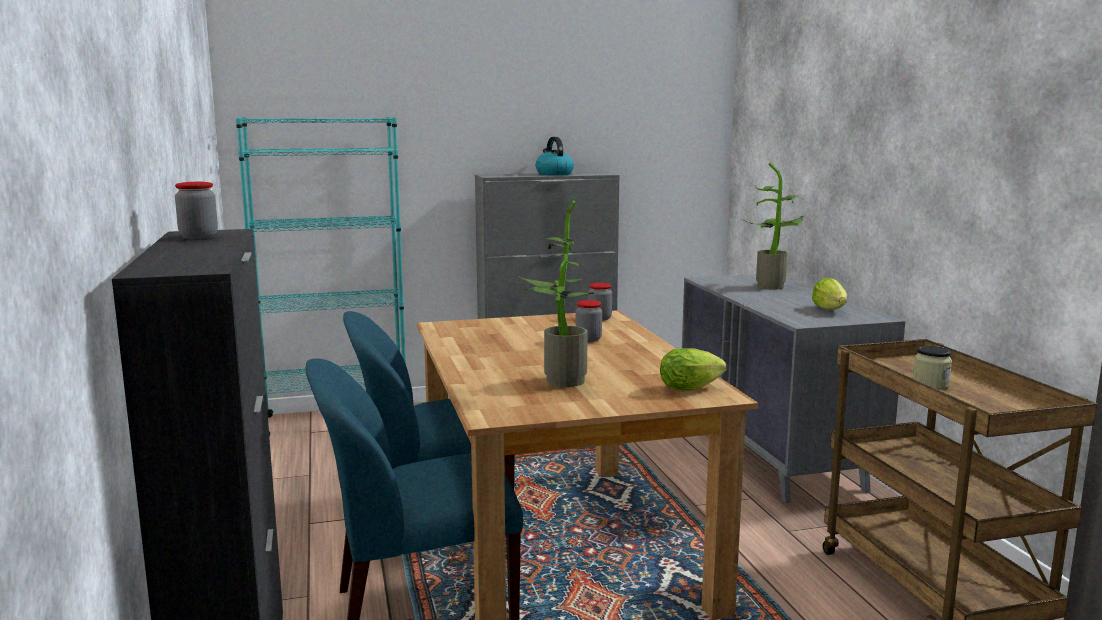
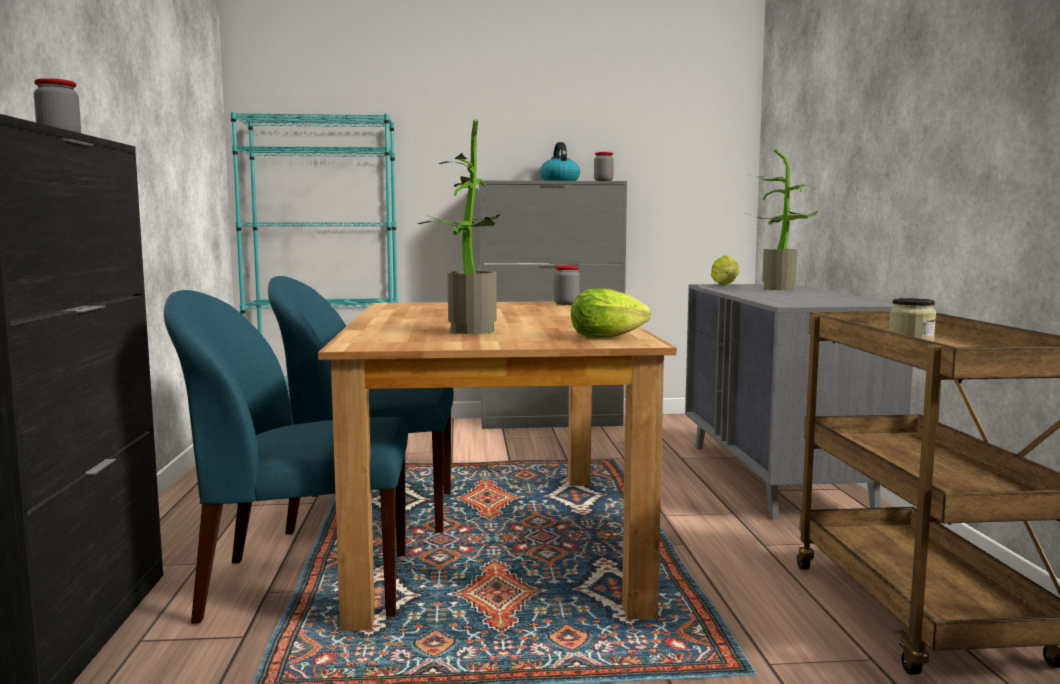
camera: 10 degrees right, 5 degrees down
jar [575,300,602,342] -> jar moved to [594,152,614,181]
lettuce [812,278,847,310] -> lettuce moved to [711,256,740,285]

